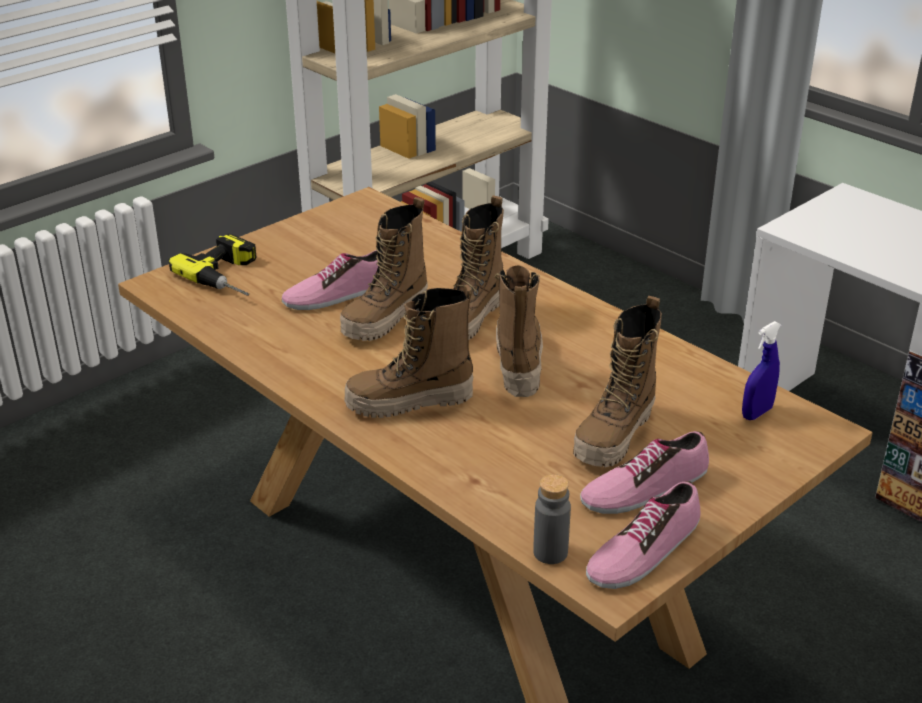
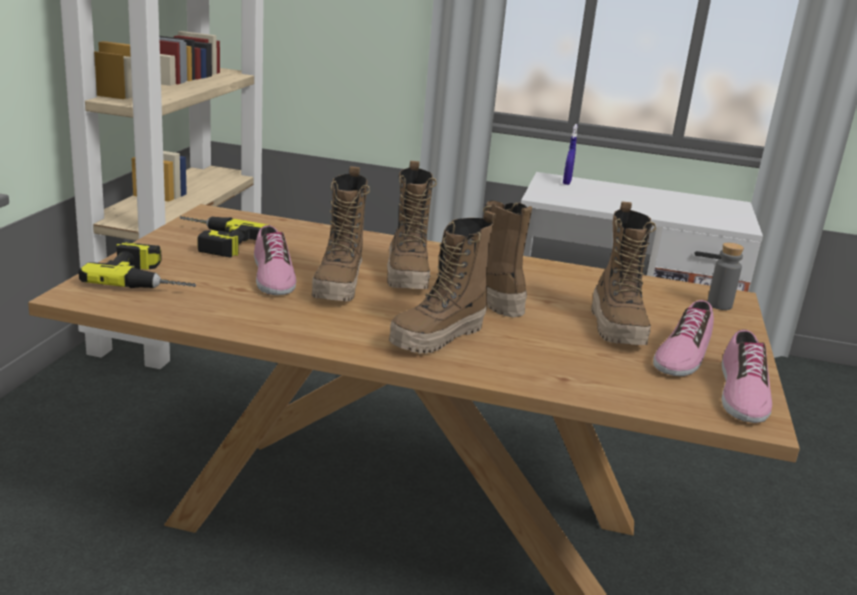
camera: 35 degrees left, 10 degrees down
shoe [282,250,378,310] -> shoe turned 45 degrees counterclockwise [254,225,296,295]
grey bottle [533,474,571,564] -> grey bottle moved to [707,243,744,310]
blue spray bottle [742,321,781,420] -> blue spray bottle moved to [563,124,578,185]
none -> power drill [180,216,267,258]

